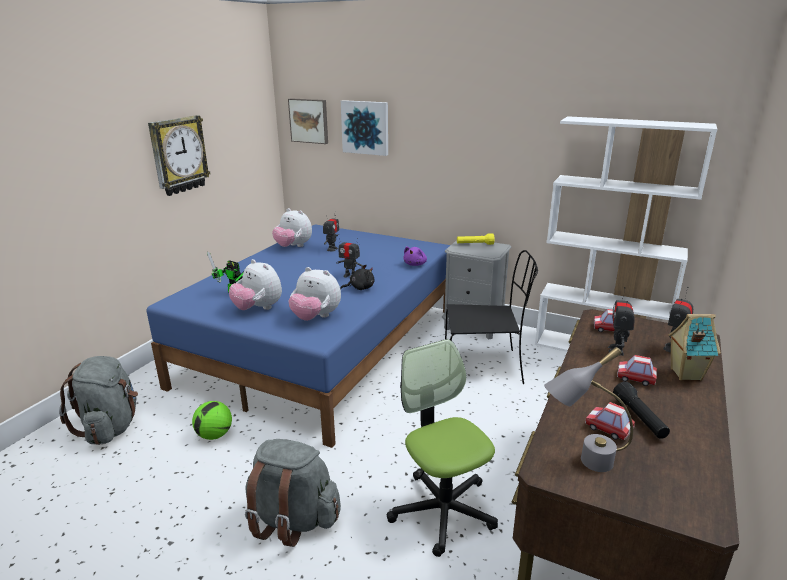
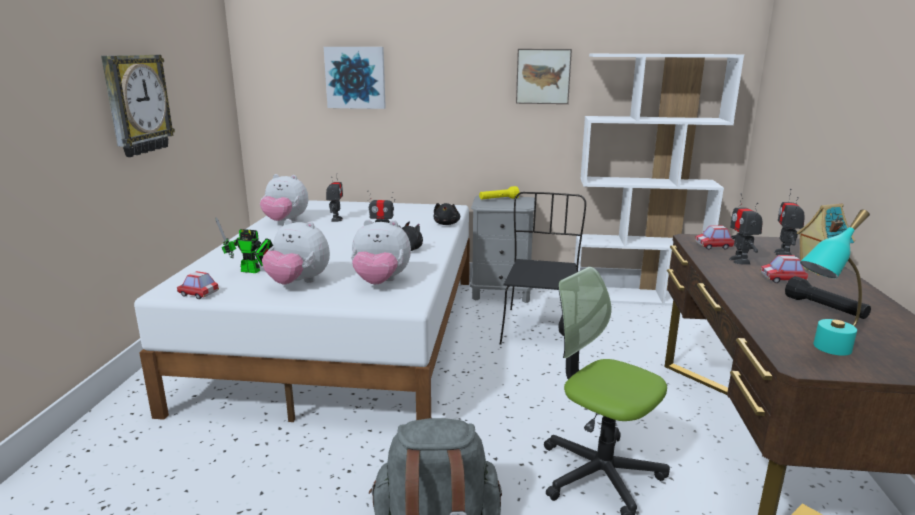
camera: 20 degrees left, 5 degrees down
grey backpack [59,356,138,445] -> none
blue bed [147,225,451,448] -> white bed [134,200,470,422]
football [192,401,232,440] -> none
picture [288,98,328,144] -> picture moved to [516,49,572,104]
purple plush toy [404,246,427,266] -> black plush toy [434,203,460,225]
black chair [445,250,538,384] -> black chair turned 60 degrees counterclockwise [500,192,586,345]
grey table lamp [544,347,633,472] -> turquoise table lamp [800,210,870,356]
toy car [585,402,635,440] -> toy car moved to [177,271,219,299]

